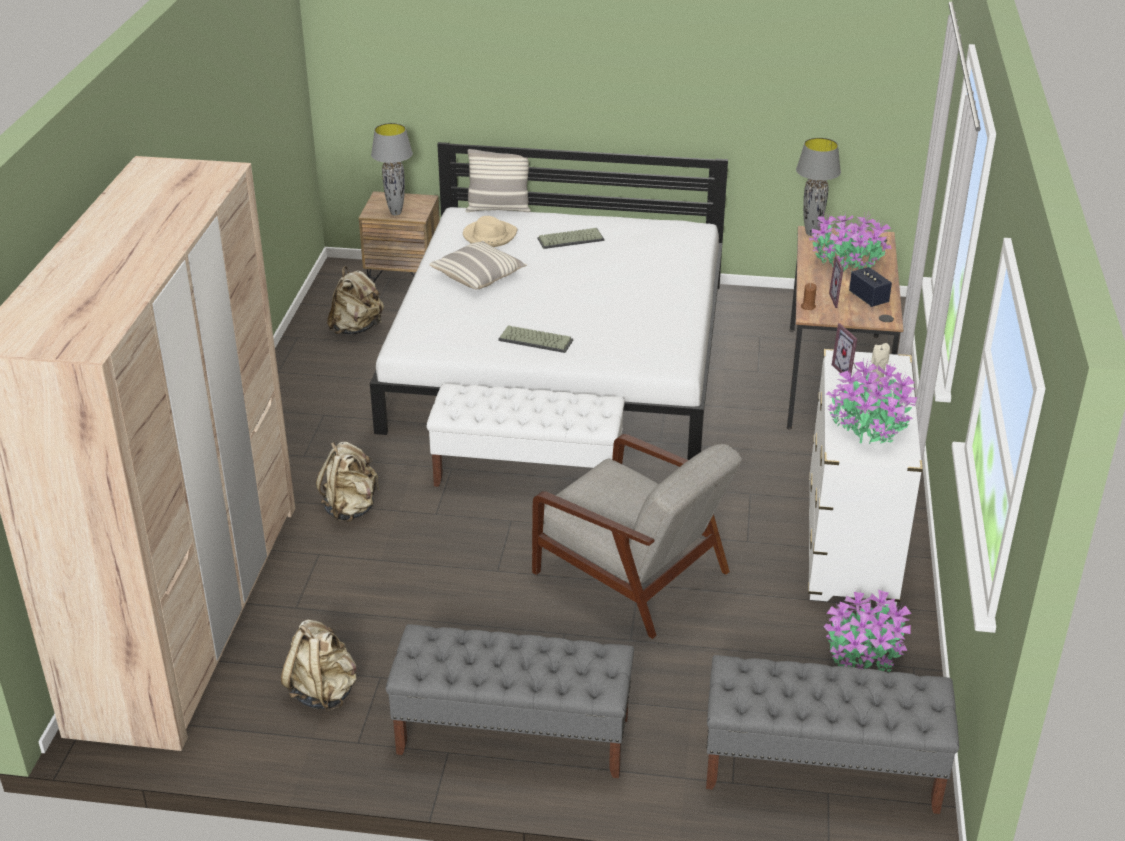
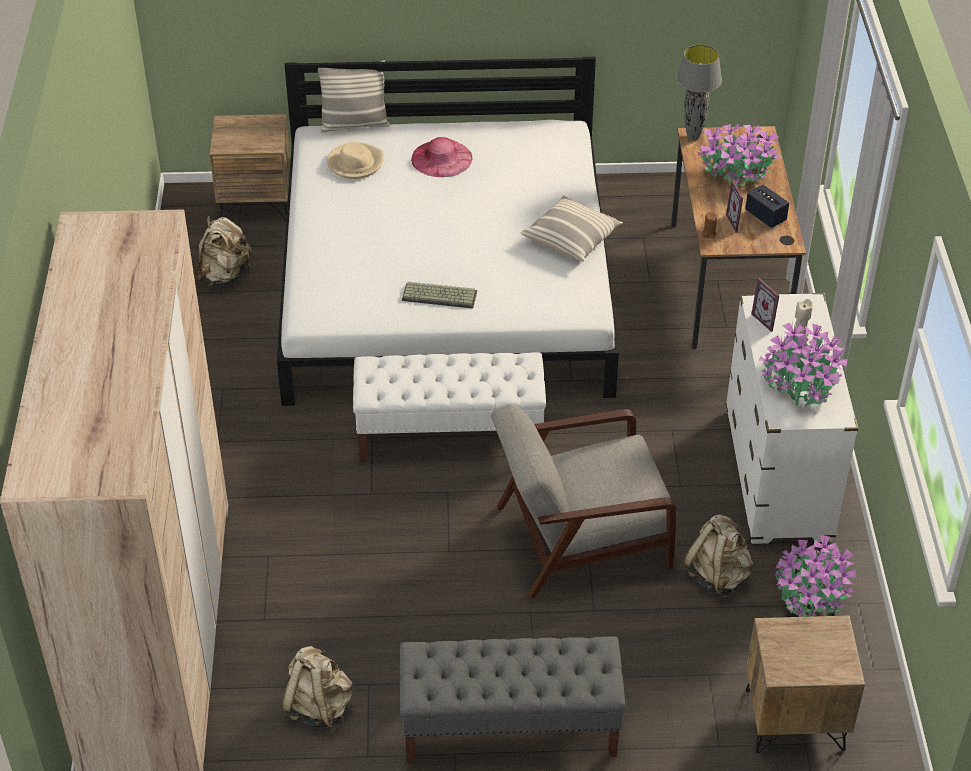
camera: 10 degrees left, 10 degrees up
beige backpack [316,442,379,522] -> beige backpack moved to [684,514,753,598]
grey table lamp [371,123,413,215] -> none
pillow [429,241,527,289] -> pillow moved to [521,195,623,262]
grey armchair [532,434,741,639] -> grey armchair turned 135 degrees clockwise [491,404,678,599]
keyboard [538,228,604,249] -> pink hat [411,137,472,177]
grey bench [706,655,959,814] -> brown nightstand [746,616,865,753]

